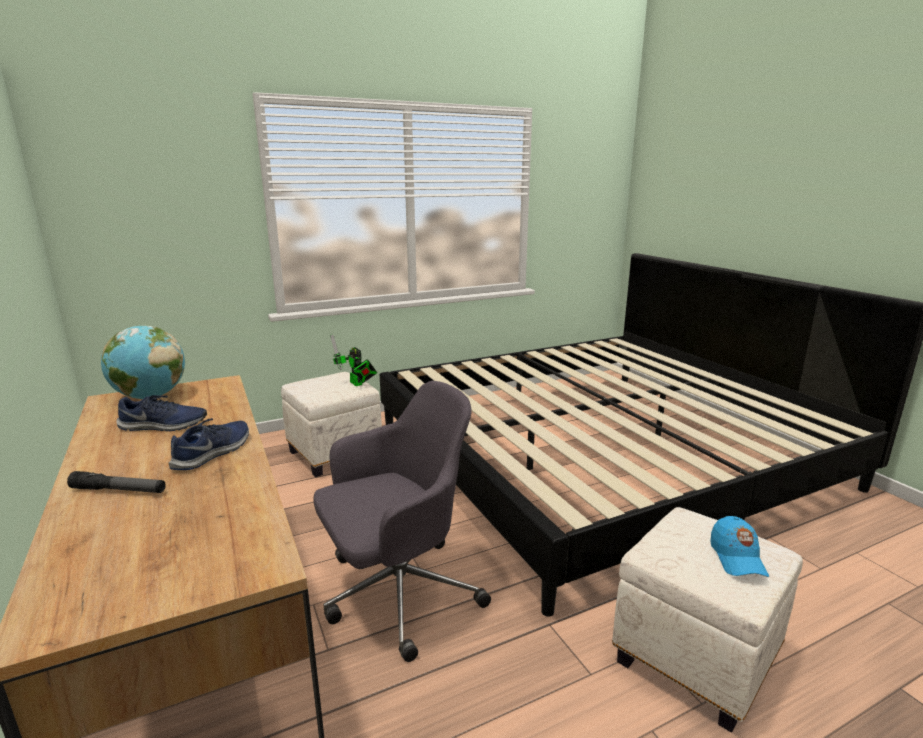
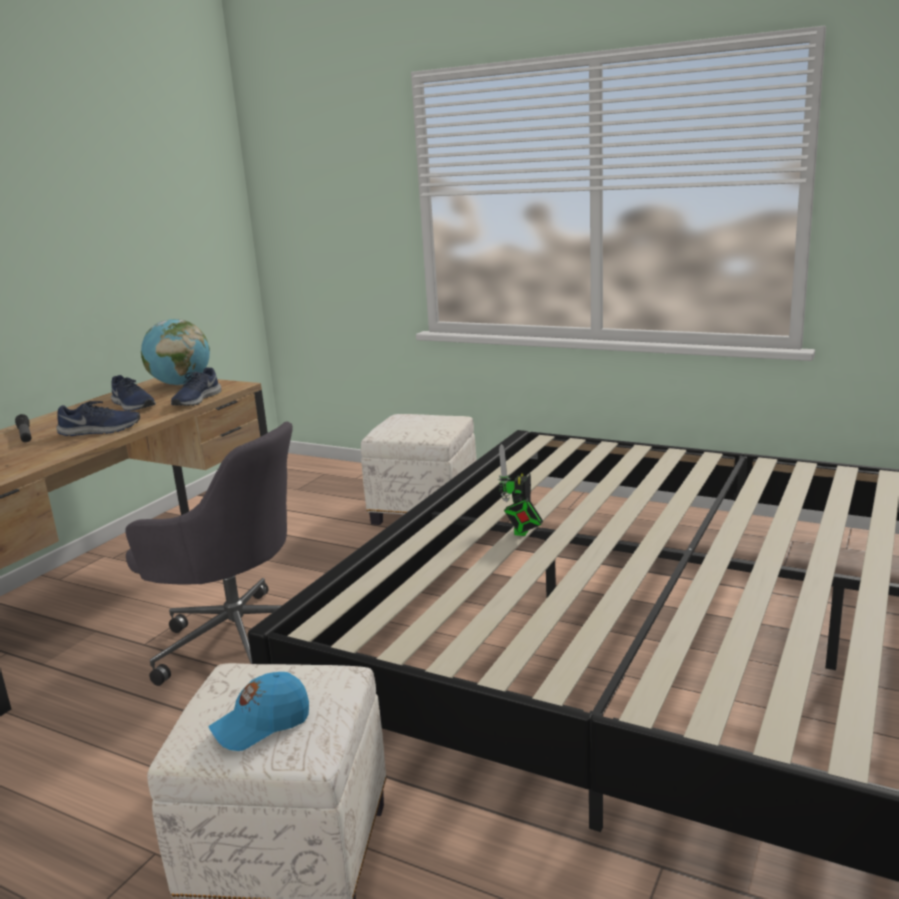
camera: 55 degrees right, 0 degrees up
toy robot [330,334,377,386] -> toy robot moved to [498,444,543,536]
none -> blue shoe [171,367,221,406]

